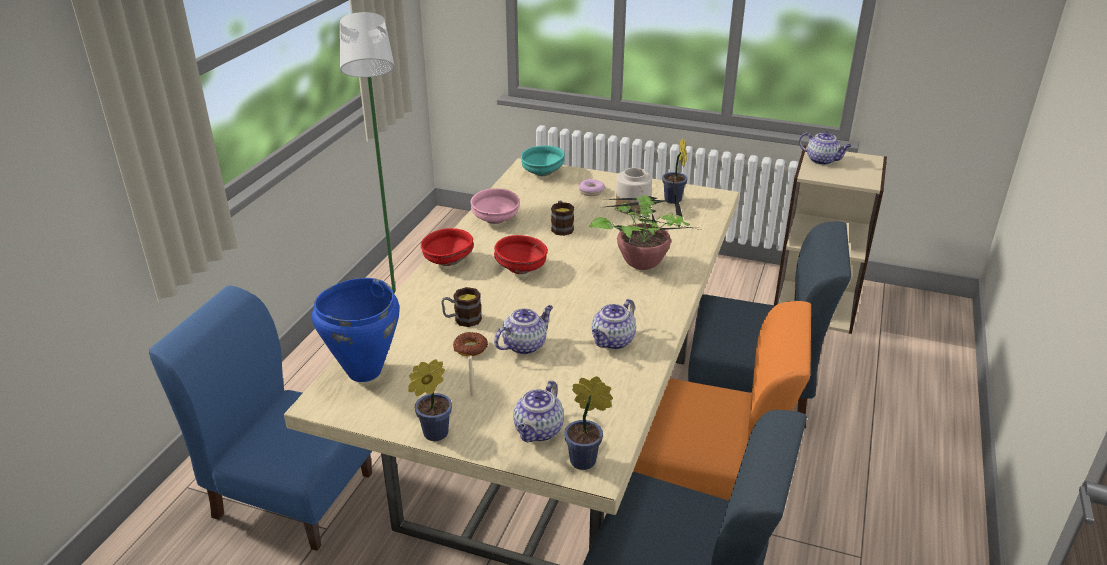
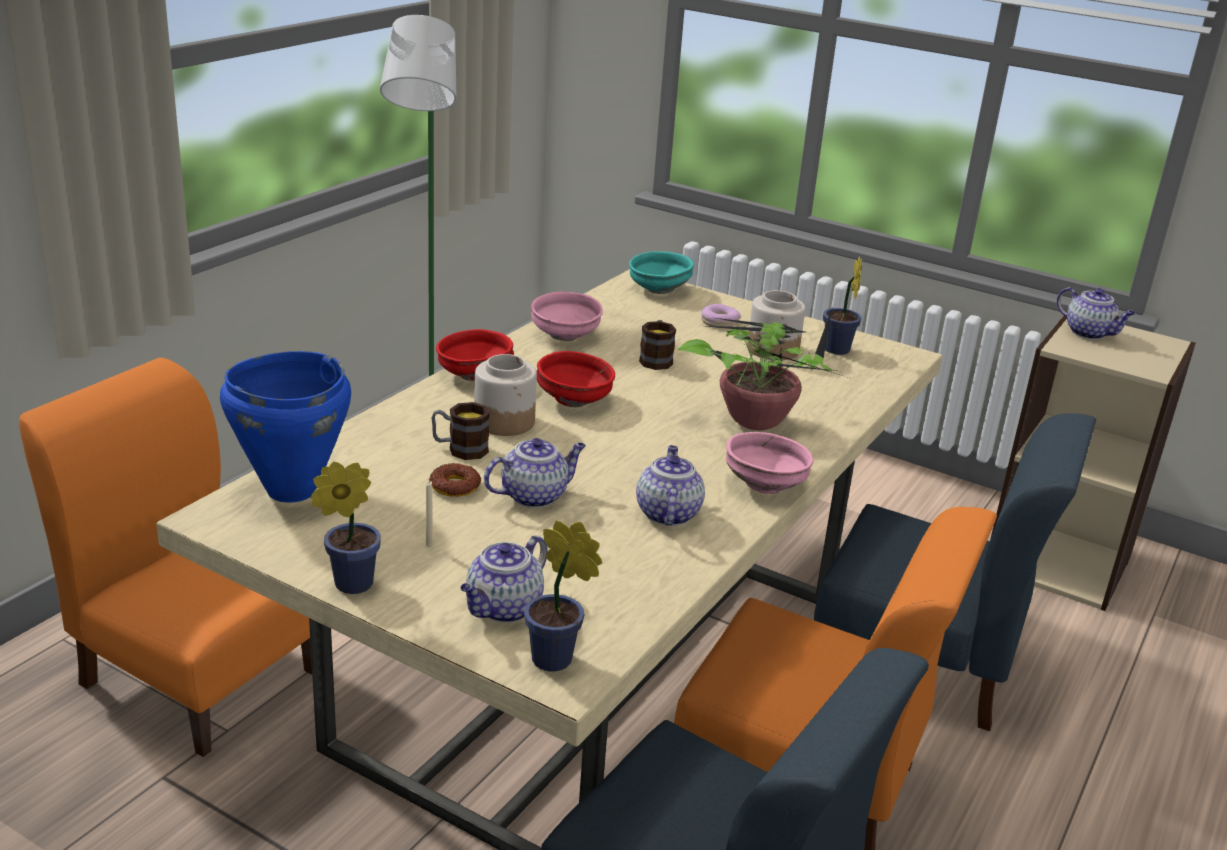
camera: 10 degrees right, 5 degrees down
blue chair [149,285,372,551] -> orange chair [19,358,312,757]
teapot [592,299,636,350] -> teapot turned 135 degrees clockwise [636,445,705,526]
none -> jar [474,354,537,436]
none -> pink bowl [726,432,814,494]

